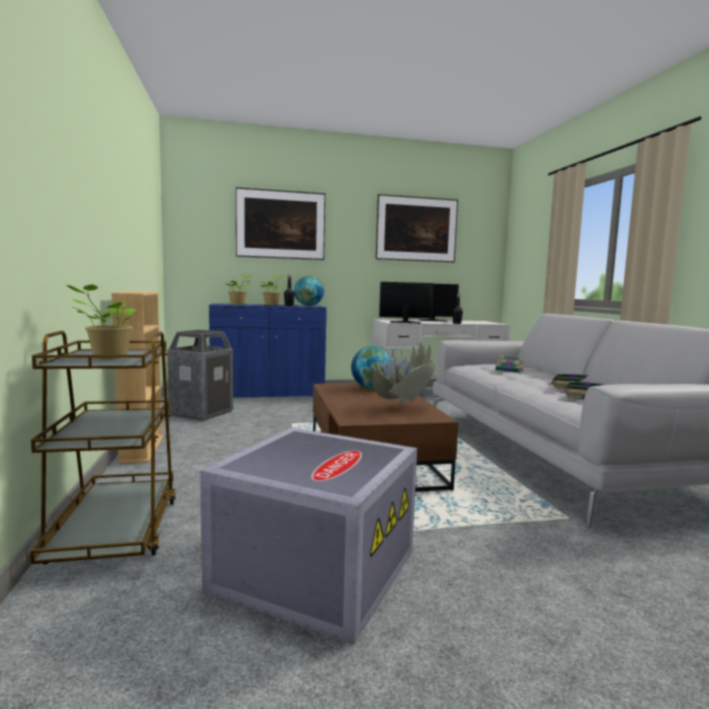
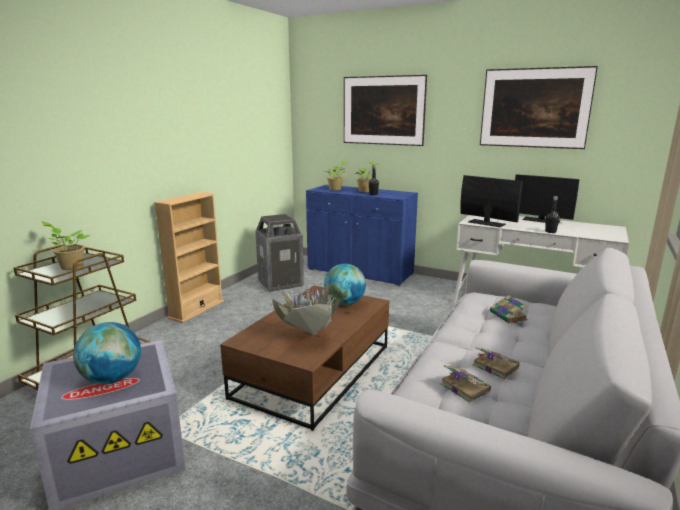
camera: 40 degrees right, 10 degrees up
globe [294,276,324,306] -> globe moved to [73,322,141,384]

